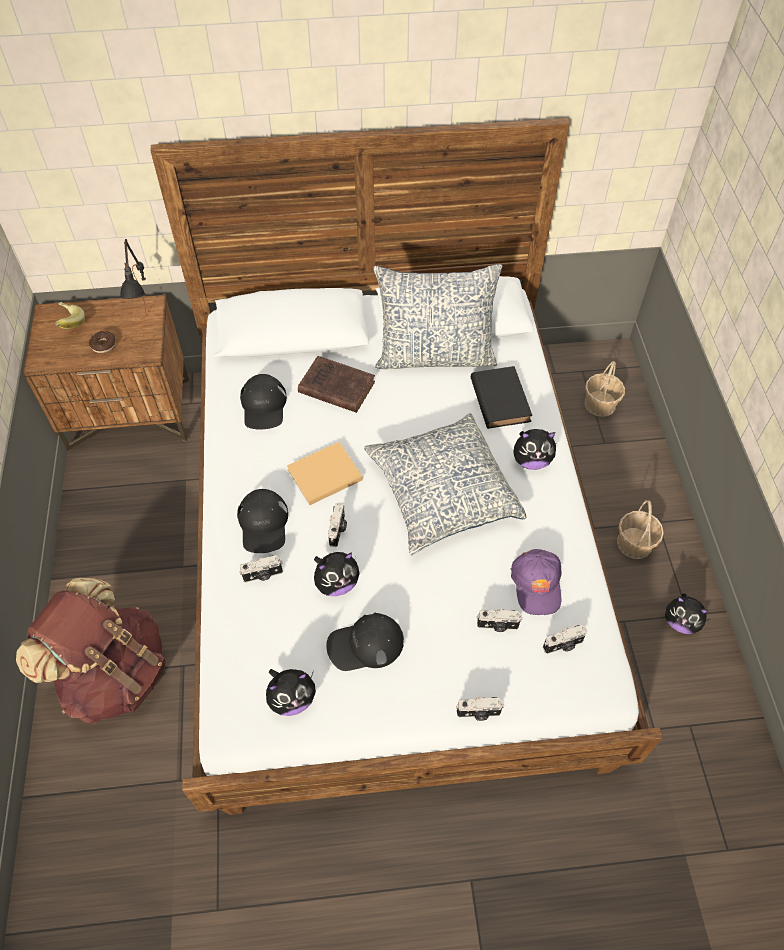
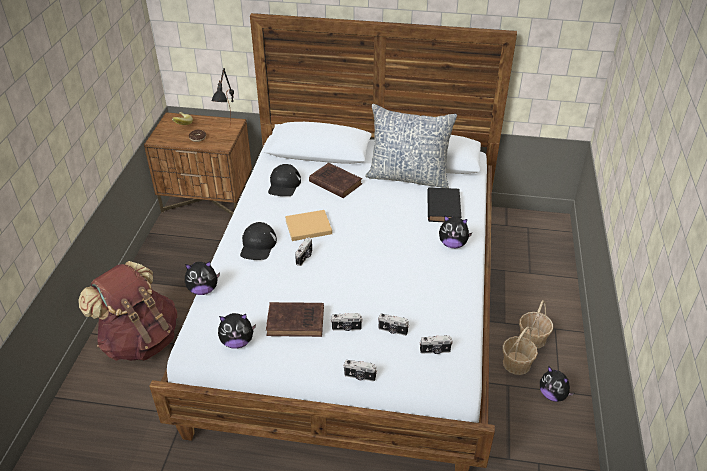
camera: 15 degrees right, 15 degrees down
camera [239,555,283,583] -> camera moved to [331,313,363,331]
plush toy [314,552,360,596] -> plush toy moved to [185,261,220,295]
black cap [326,612,404,671] -> brown book [266,302,324,337]
pillow [364,413,526,555] -> none
purple cap [511,549,562,615] -> none
basket [585,361,625,417] -> basket moved to [502,327,538,375]

